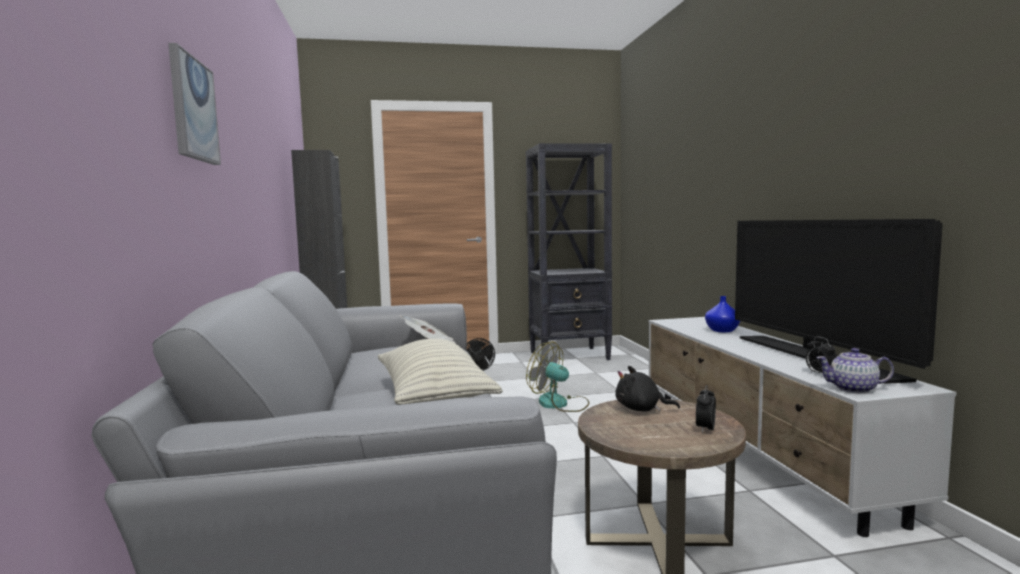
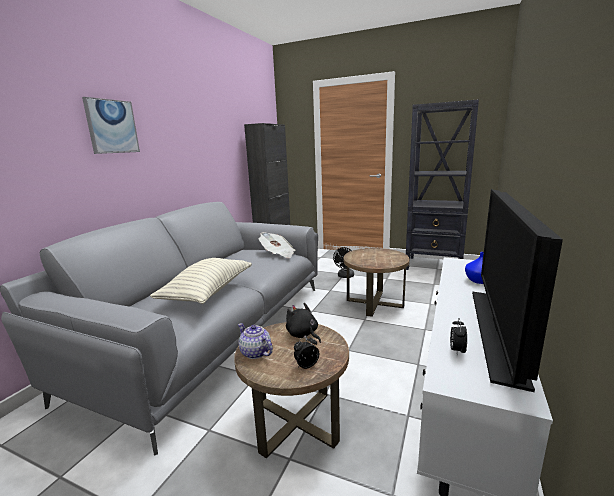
camera: 35 degrees right, 10 degrees up
fan [526,342,589,412] -> brown side table [344,248,410,317]
teapot [816,348,894,393] -> teapot moved to [238,323,273,359]

